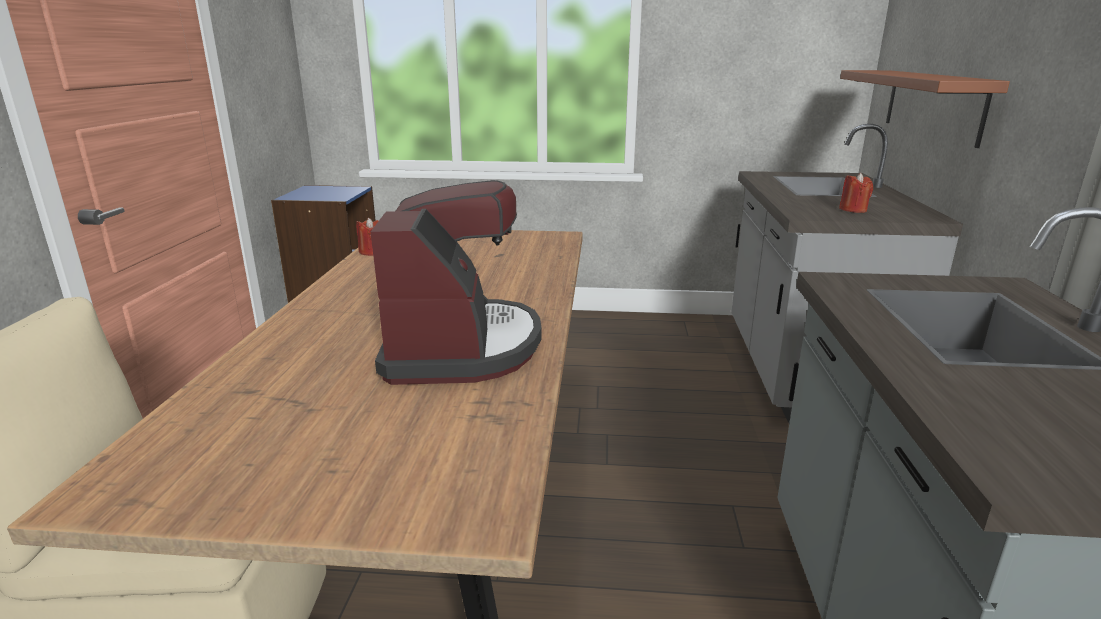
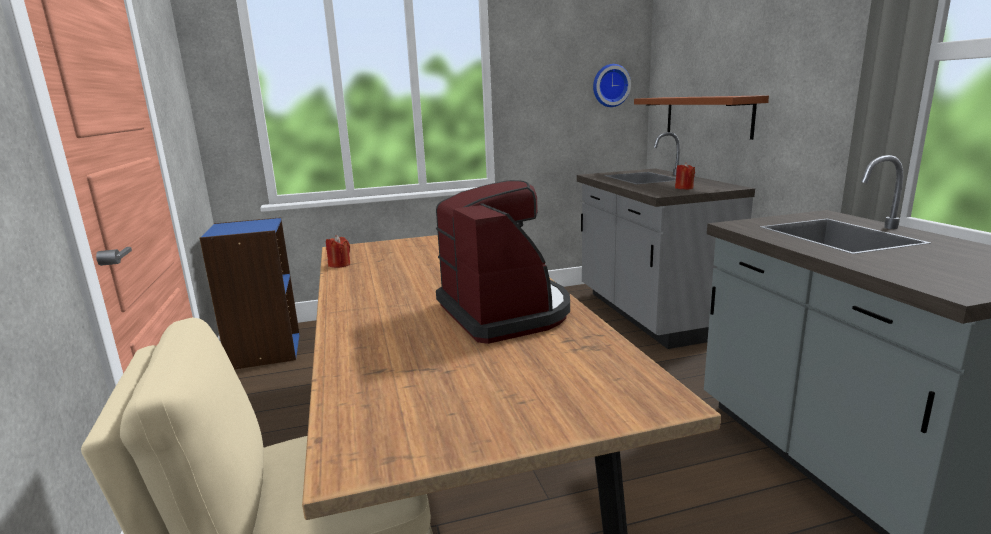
camera: 20 degrees left, 5 degrees down
none -> wall clock [593,64,631,107]

